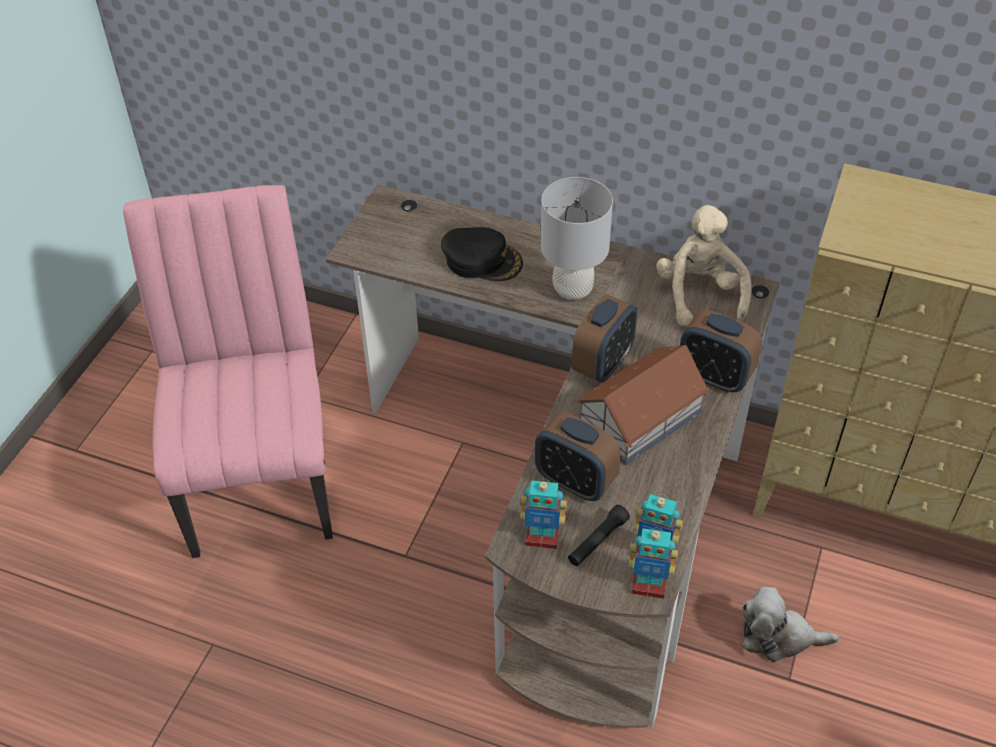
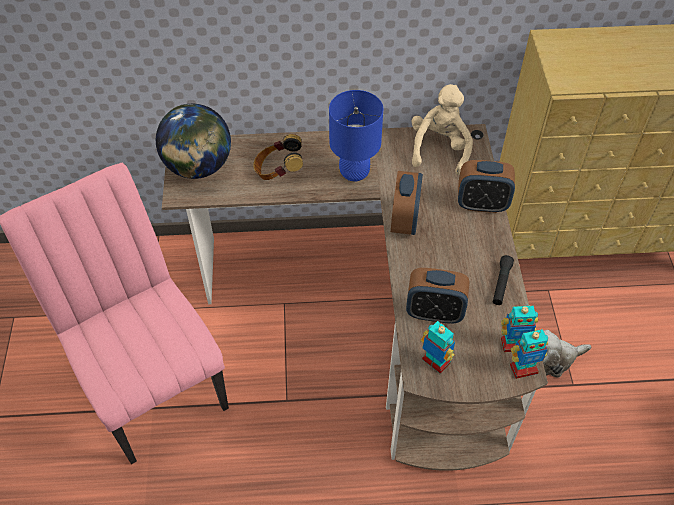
camera: 25 degrees left, 5 degrees up
black cap [441,227,523,281] -> headphones [253,134,303,180]
toy robot [520,478,567,549] -> toy robot turned 120 degrees counterclockwise [420,321,455,374]
grey table lamp [541,177,613,300] -> blue table lamp [329,90,383,181]
black flashlight [568,505,630,566] -> black flashlight moved to [493,255,514,305]
toy house [576,345,709,465] -> none
beige plush toy [656,204,752,326] -> beige plush toy turned 45 degrees clockwise [412,84,473,175]
none -> globe [156,104,231,179]

